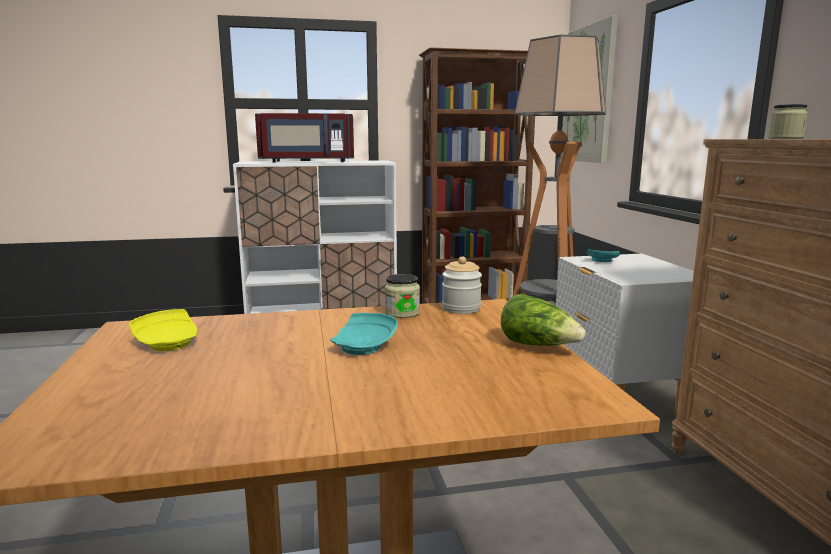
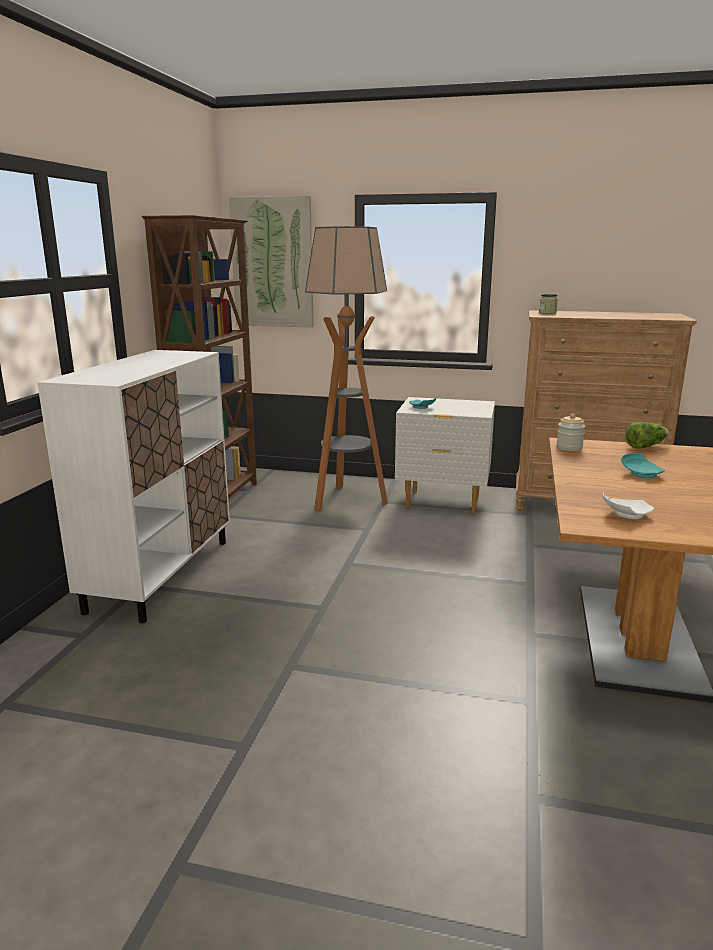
camera: 65 degrees left, 5 degrees up
yellow plate [129,309,197,351] -> white plate [603,492,654,519]
red microwave [255,113,354,163] -> none
jar [385,274,420,318] -> none

